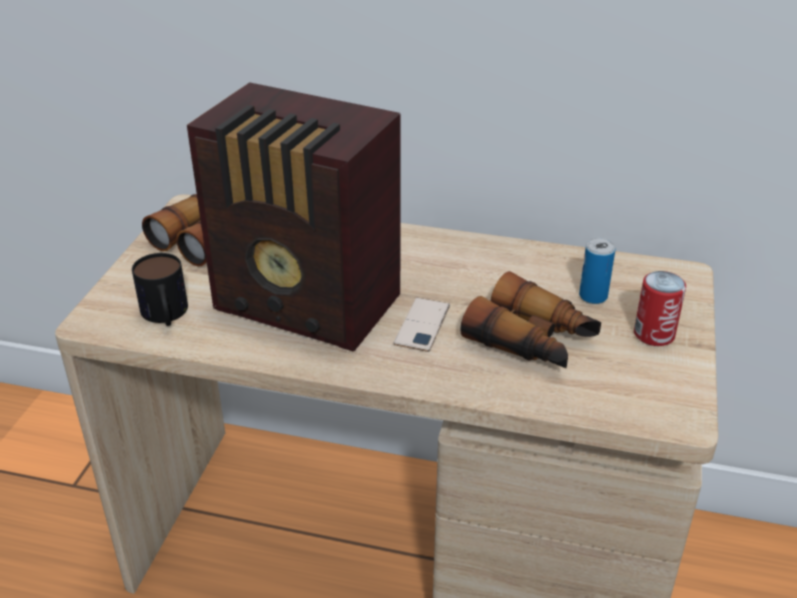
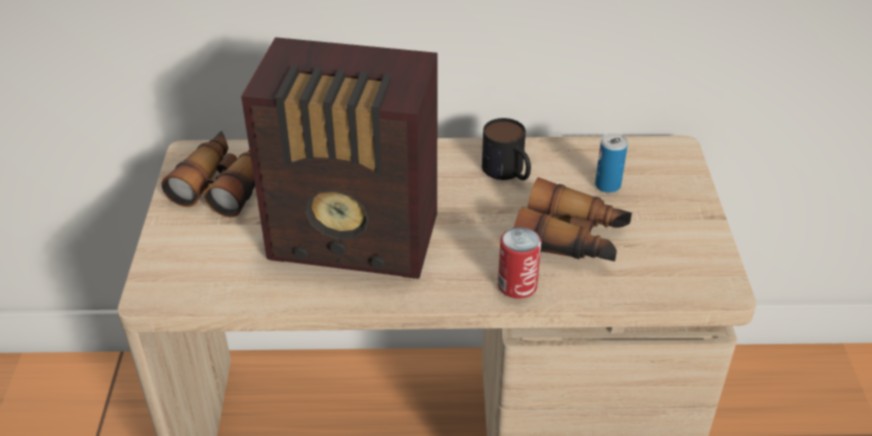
camera: 15 degrees left, 5 degrees up
mug [132,253,188,326] -> mug moved to [482,118,531,180]
phone [394,298,450,352] -> none
can [634,271,686,346] -> can moved to [498,227,541,299]

